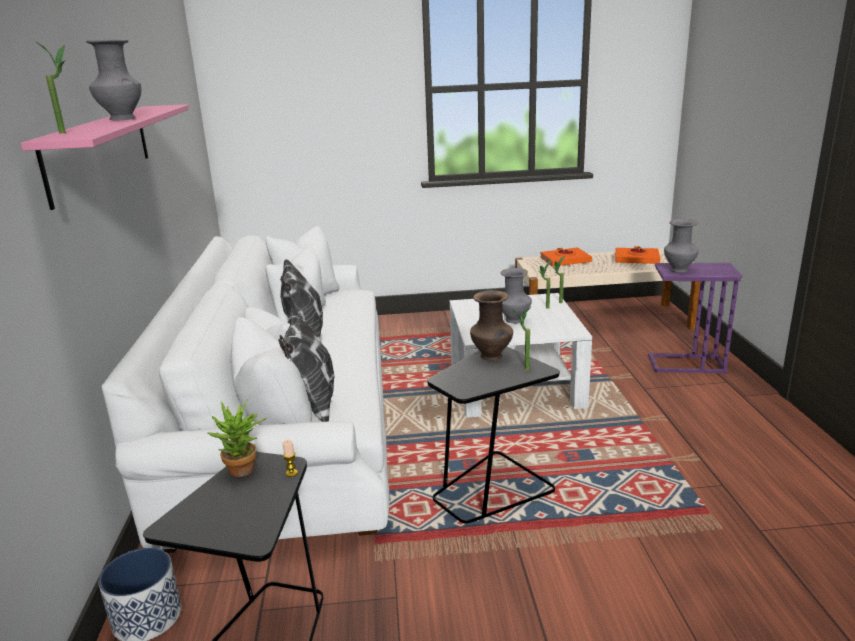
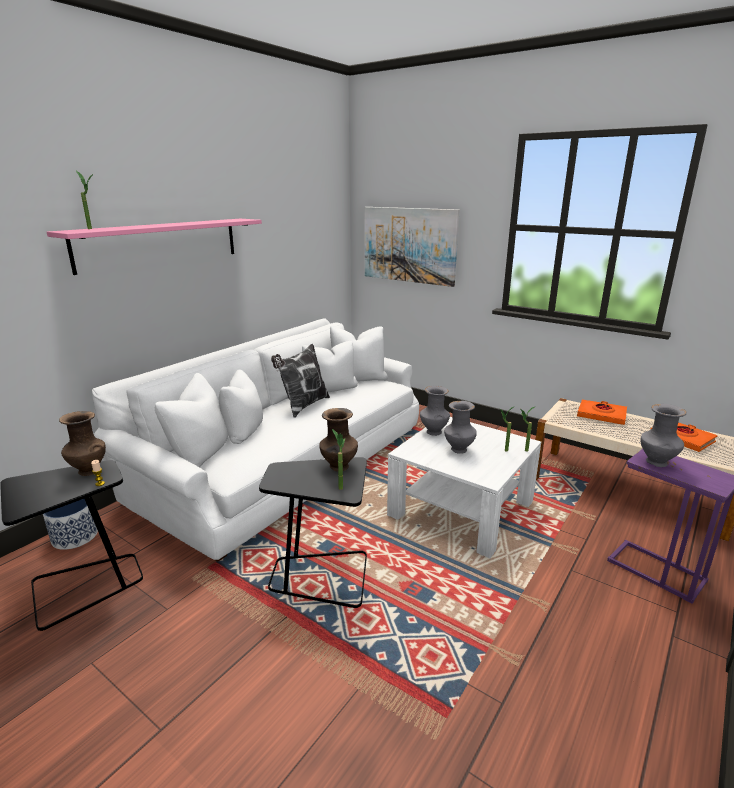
camera: 40 degrees right, 0 degrees up
grey vase [86,40,141,120] -> grey vase moved to [420,386,450,436]
potted plant [208,399,267,477] -> brown vase [59,411,106,476]
pillow [279,307,334,422] -> none
none -> picture [365,207,460,287]

